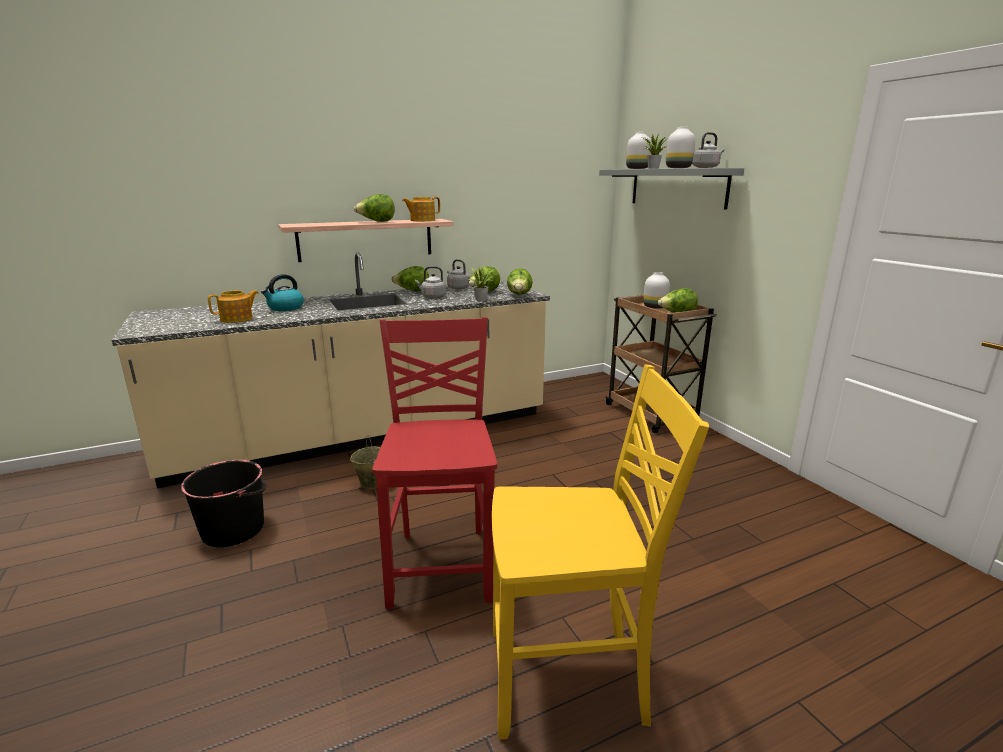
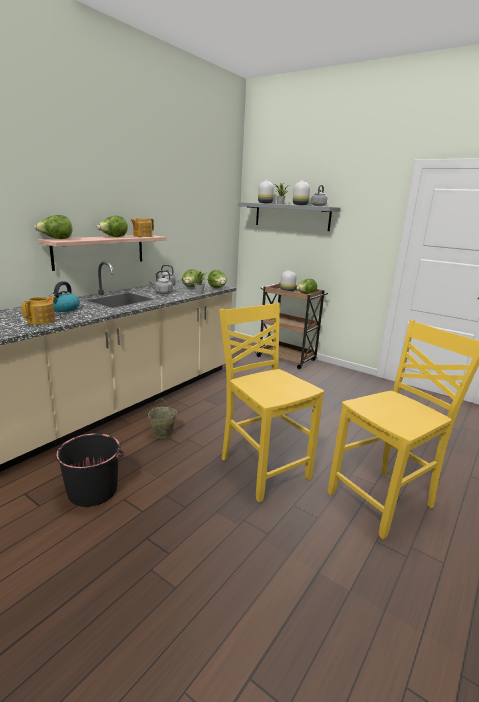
camera: 30 degrees left, 0 degrees up
red chair [372,317,497,609] -> yellow chair [219,303,324,502]
lettuce [391,266,429,292] -> lettuce moved to [34,215,72,239]

